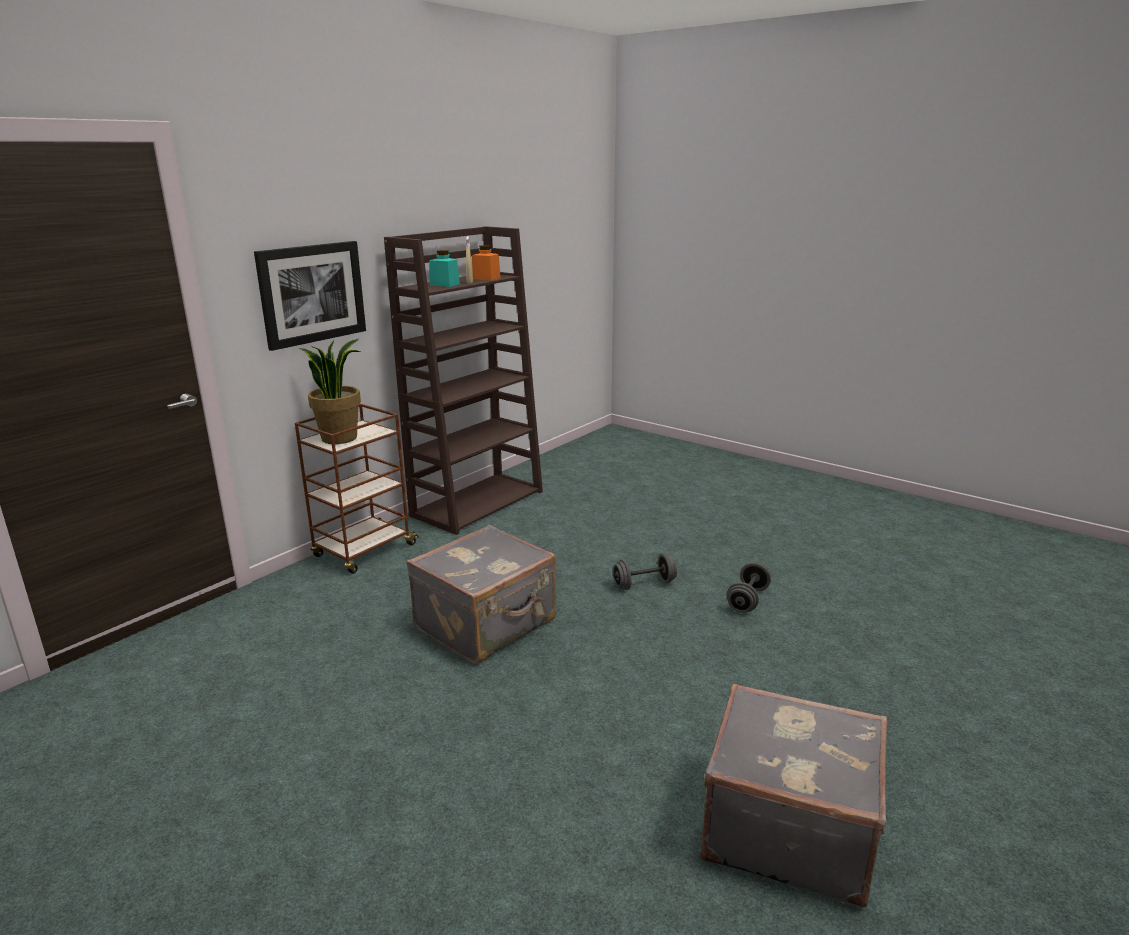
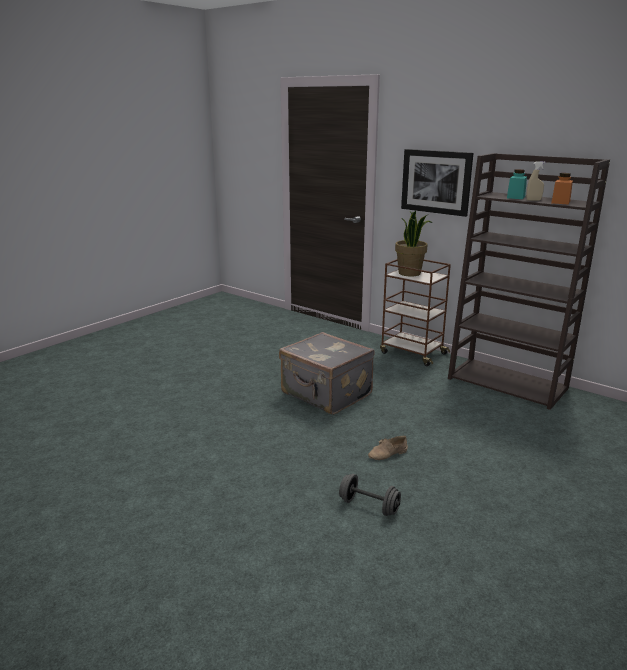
camera: 90 degrees right, 0 degrees up
grey dumbbell [613,553,677,590] -> beige shoe [368,436,408,460]
grey suitcase [700,683,887,907] -> none

